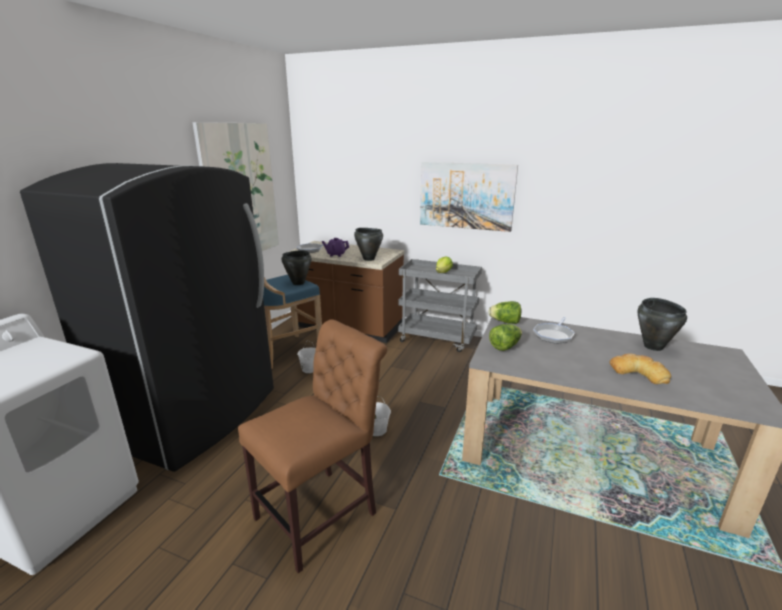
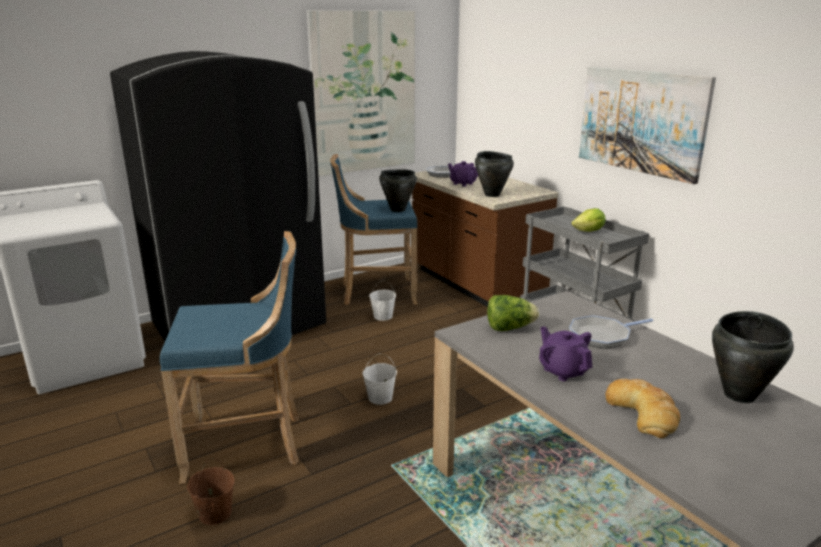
camera: 35 degrees right, 0 degrees up
brown chair [238,319,387,573] -> blue stool [160,231,299,484]
lettuce [488,301,521,324] -> none
none -> brown bucket [187,458,235,525]
none -> purple teapot [539,326,592,381]

